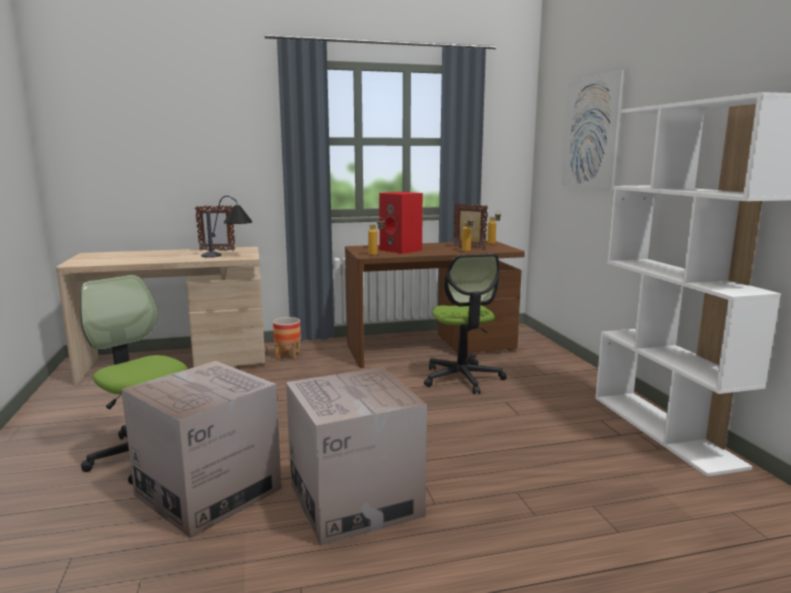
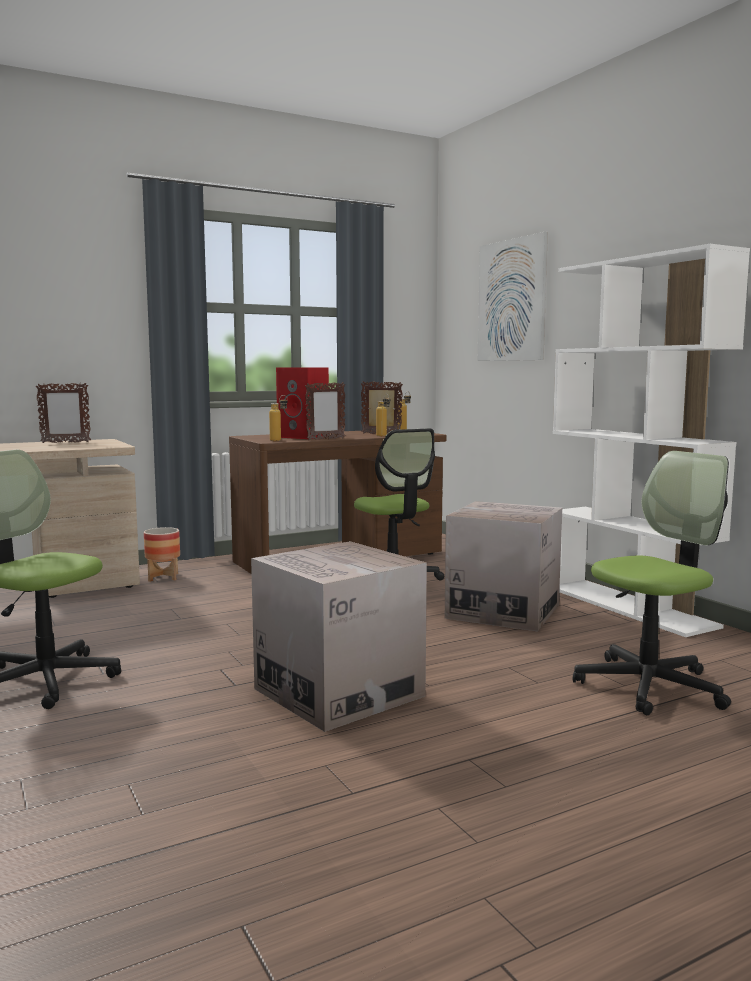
camera: 15 degrees left, 5 degrees down
cardboard box [122,361,282,538] -> cardboard box moved to [445,501,562,632]
table lamp [201,196,253,257] -> none
none -> picture frame [305,382,345,440]
none -> office chair [573,451,731,715]

